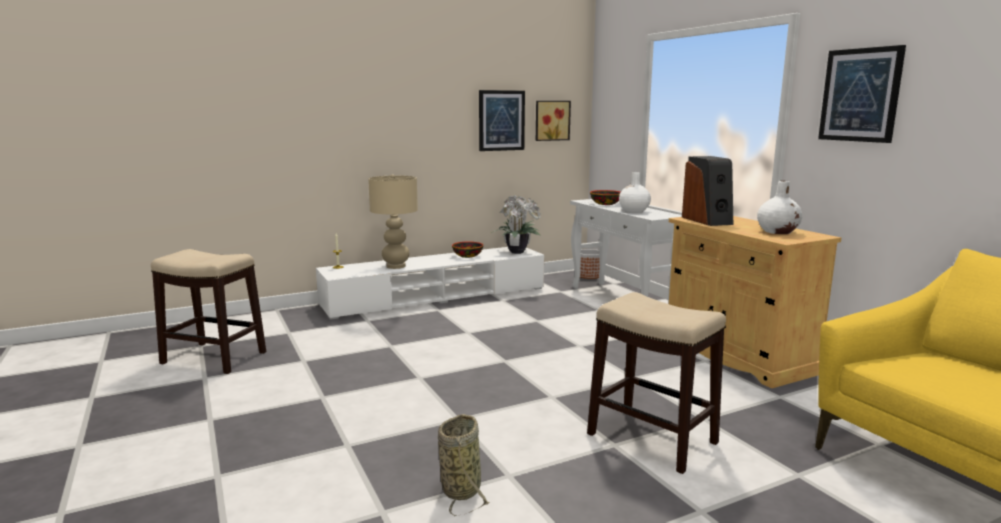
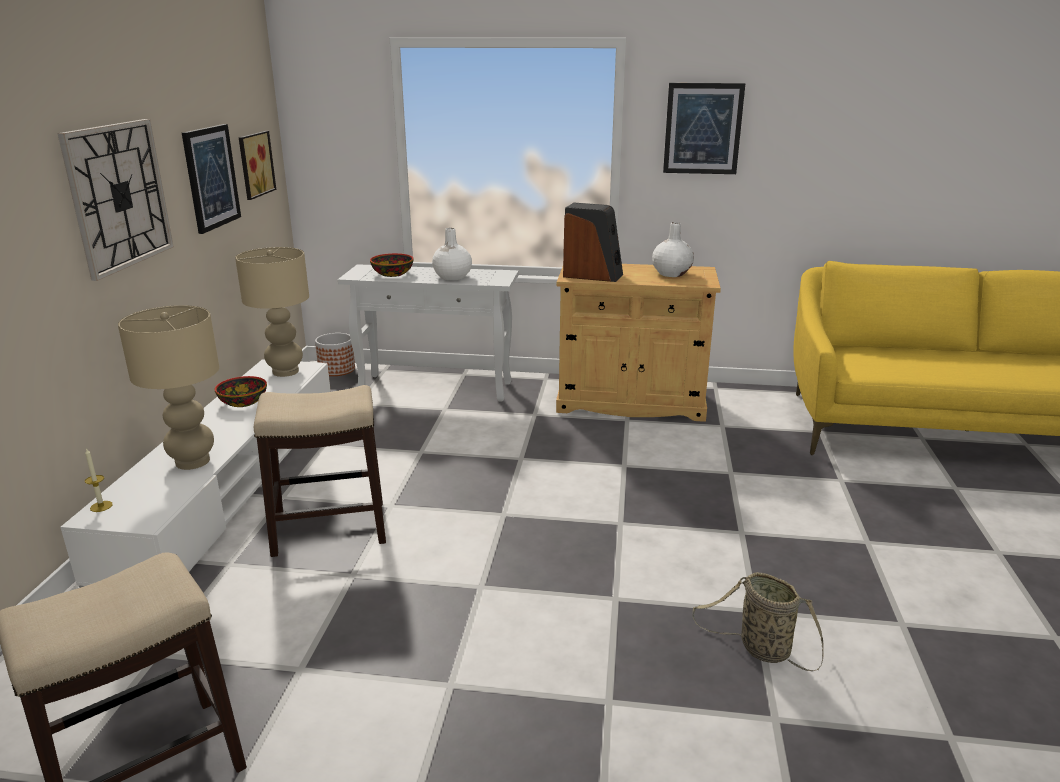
camera: 55 degrees left, 10 degrees up
potted plant [491,195,541,254] -> beige table lamp [235,247,309,377]
stool [587,292,726,474] -> stool moved to [254,385,386,557]
none -> wall clock [58,119,174,281]

